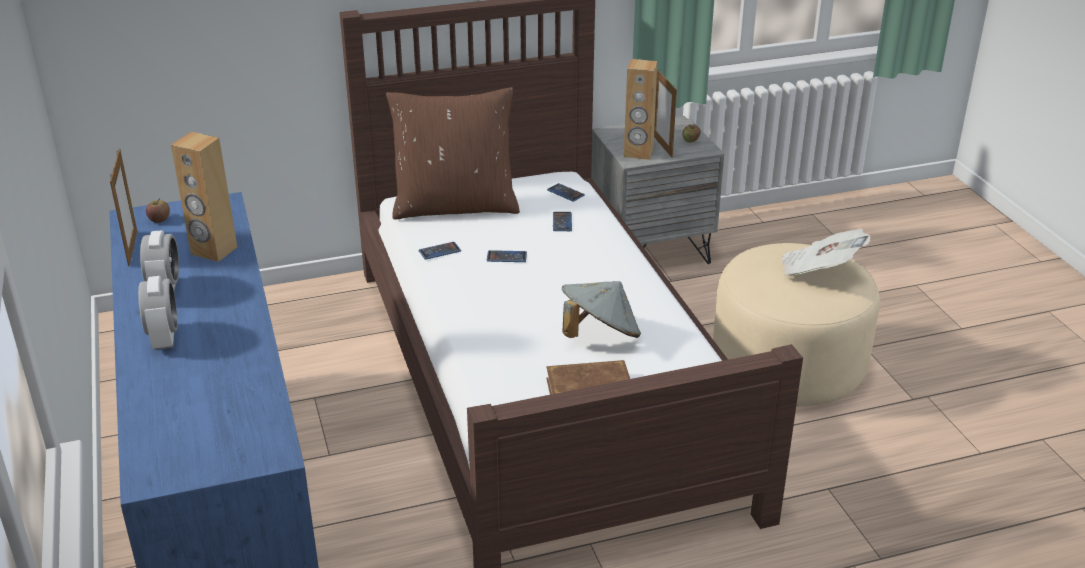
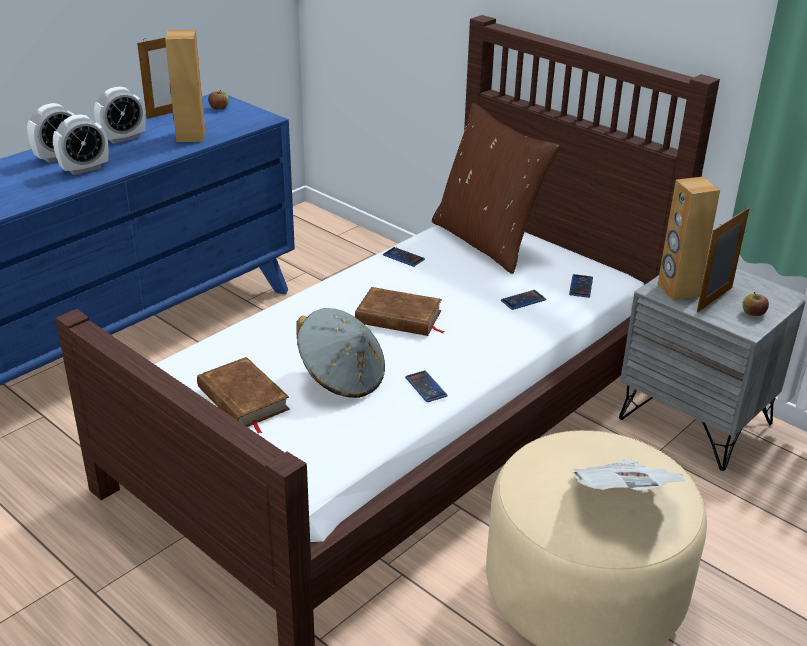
camera: 60 degrees right, 0 degrees up
phone [487,250,527,262] -> phone moved to [405,371,448,402]
none -> alarm clock [53,114,109,175]
none -> brown book [355,287,445,336]

